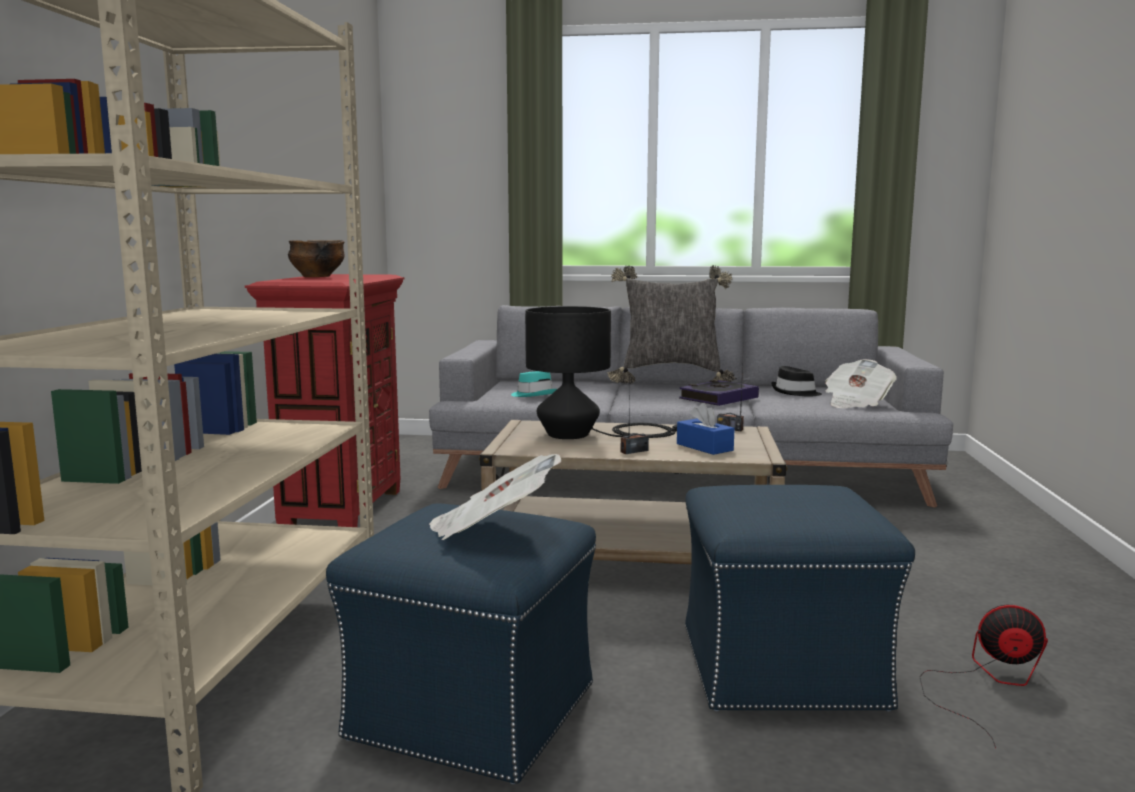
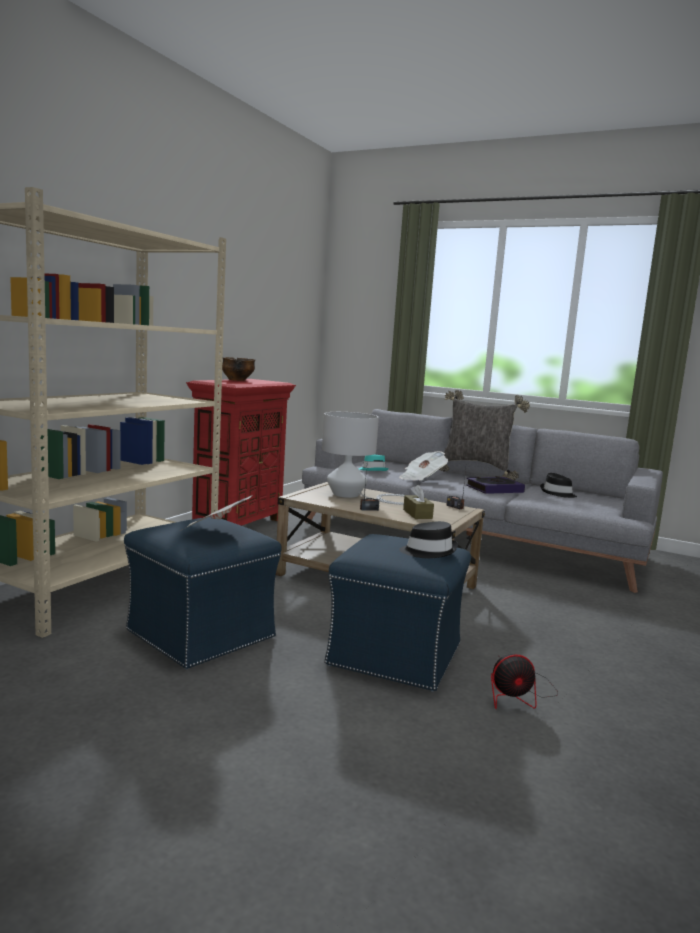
camera: 20 degrees right, 0 degrees up
black table lamp [525,306,677,439] -> white table lamp [322,412,405,505]
blue tissue box [677,403,735,455] -> brown tissue box [403,485,434,519]
newspaper [825,359,897,408] -> newspaper moved to [399,451,448,481]
fan [919,605,1048,748] -> fan turned 135 degrees clockwise [491,654,558,709]
none -> black hat [399,521,458,558]

